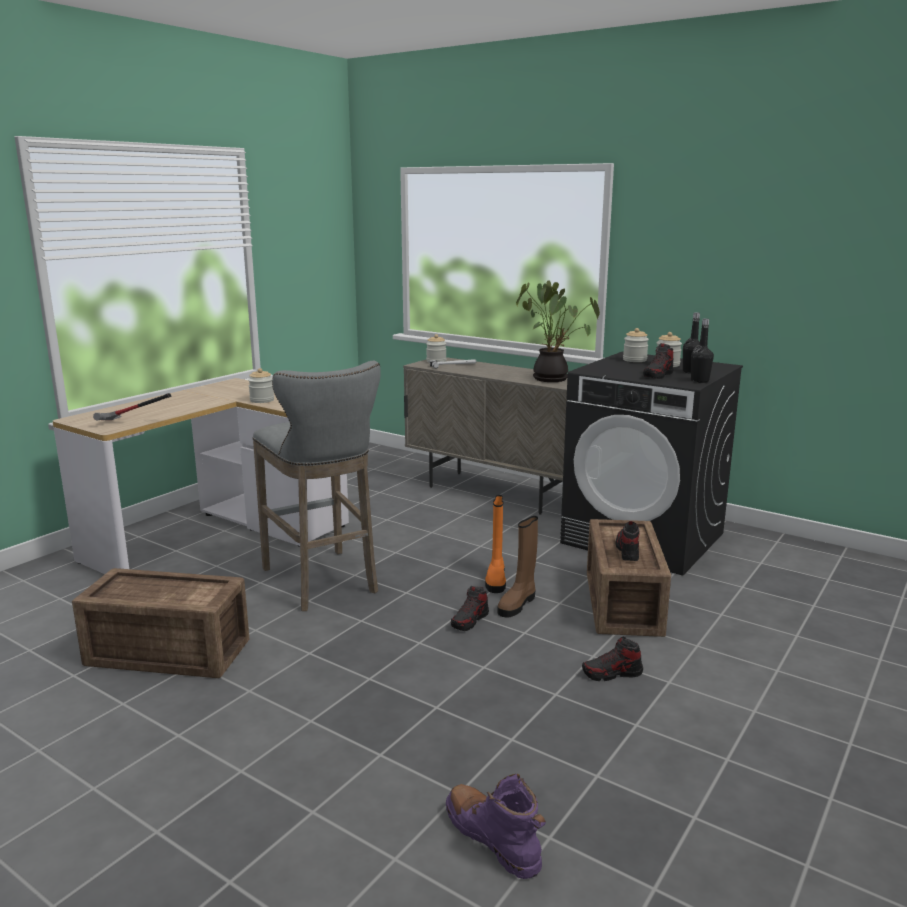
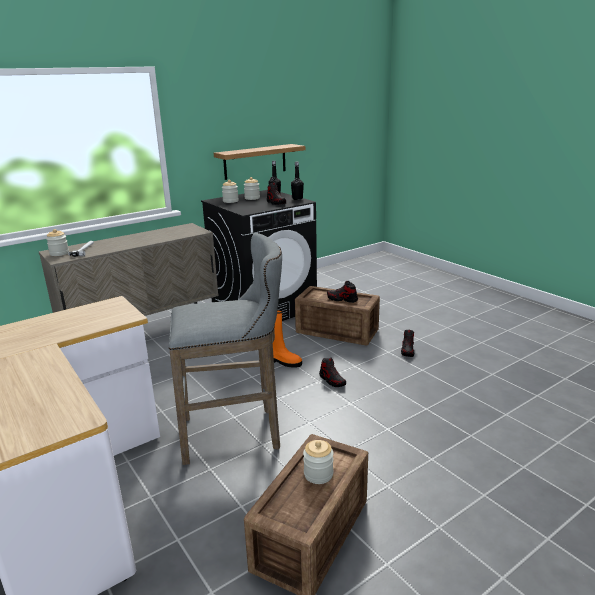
camera: 70 degrees left, 5 degrees up
hammer [93,393,171,420] -> none
jar [248,368,274,403] -> jar moved to [303,440,333,484]
purple boot [446,774,546,879] -> none
brown boot [497,516,538,618] -> none
potted plant [516,280,600,382] -> none
none -> shelf [214,144,305,180]

